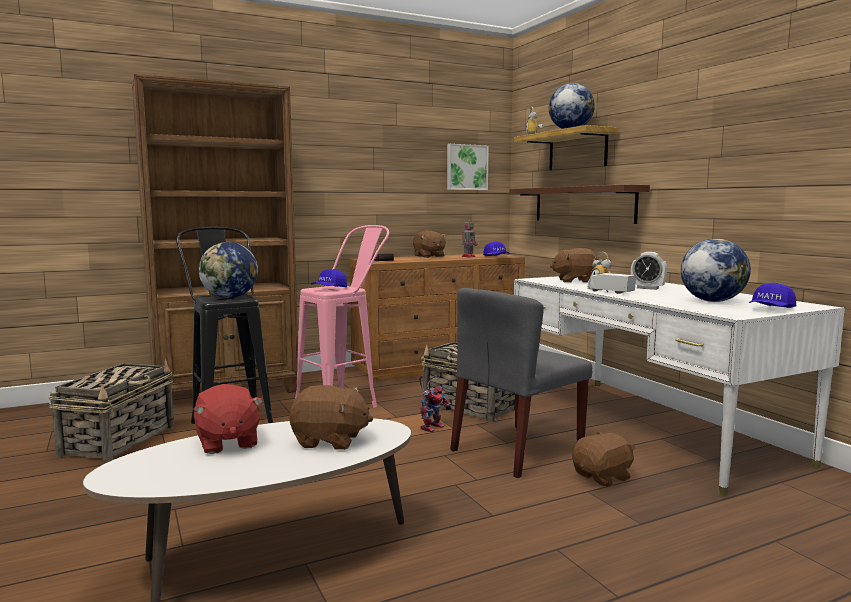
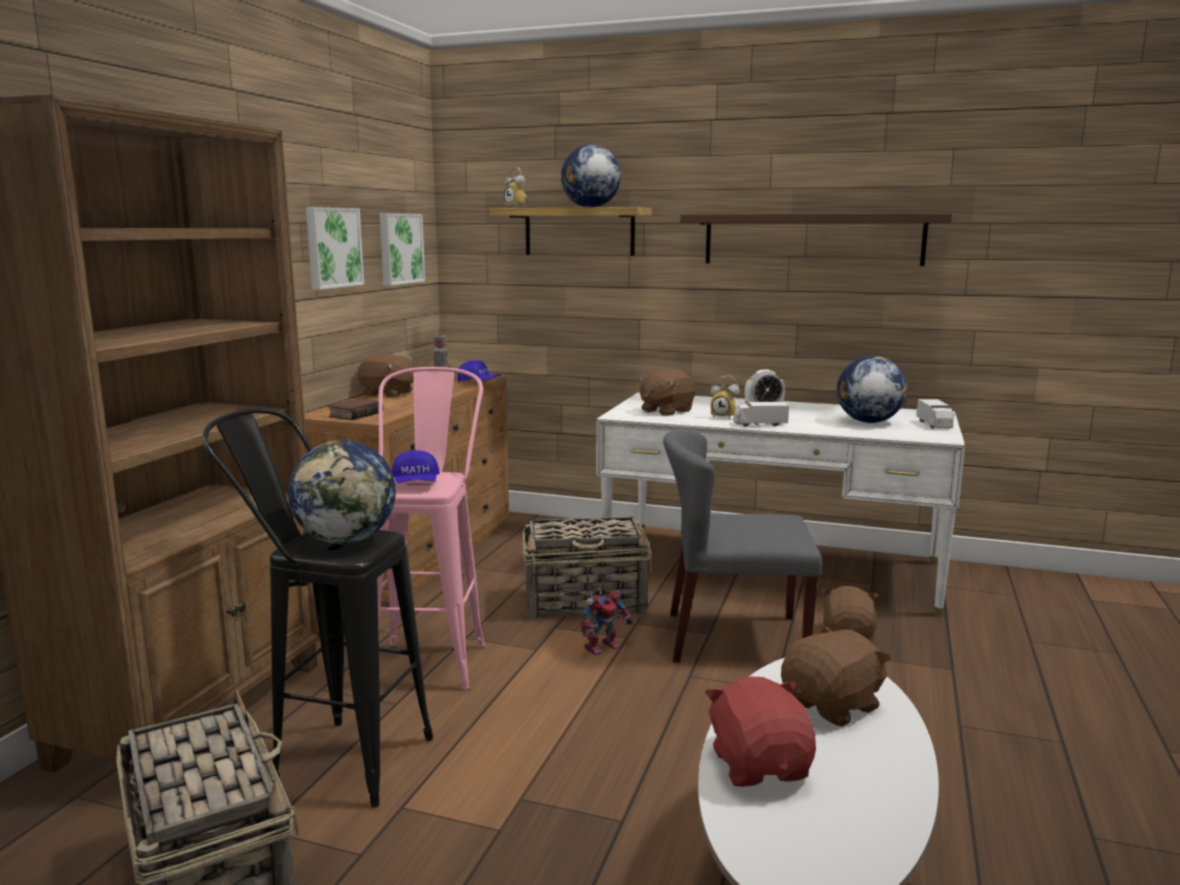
camera: 45 degrees left, 5 degrees up
red plush toy [193,384,263,454] -> red plush toy turned 120 degrees counterclockwise [705,677,816,787]
toy robot [419,375,452,432] -> toy robot turned 60 degrees clockwise [581,575,633,656]
grey chair [450,288,592,478] -> grey chair turned 90 degrees clockwise [663,430,822,663]
brown shelf [509,185,650,224] -> brown shelf moved to [680,213,952,266]
blue cap [749,283,796,308] -> toy truck [916,399,955,429]
none -> picture [306,207,364,289]

